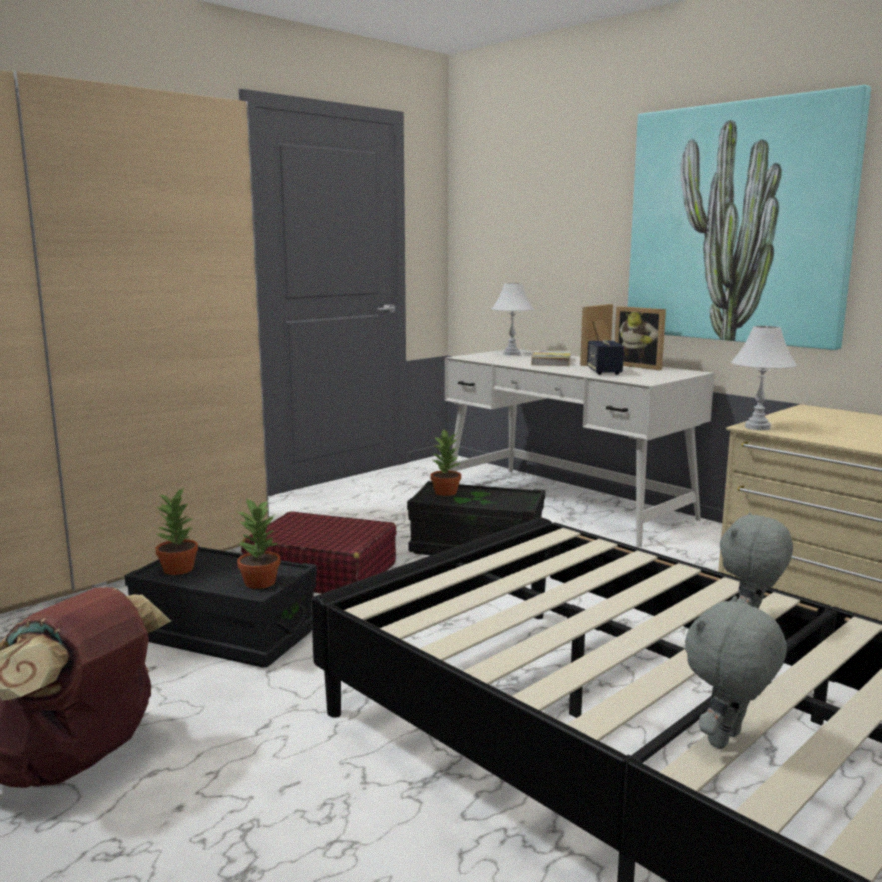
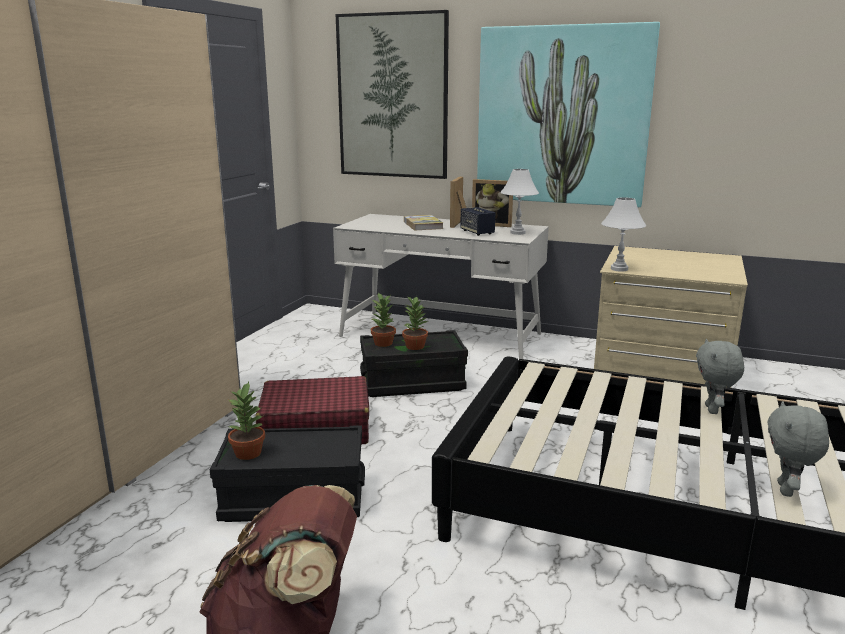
camera: 25 degrees left, 5 degrees up
potted plant [236,497,280,589] -> potted plant moved to [402,296,428,350]
white table lamp [492,283,534,355] -> white table lamp moved to [500,169,539,235]
none -> picture [336,10,449,179]

